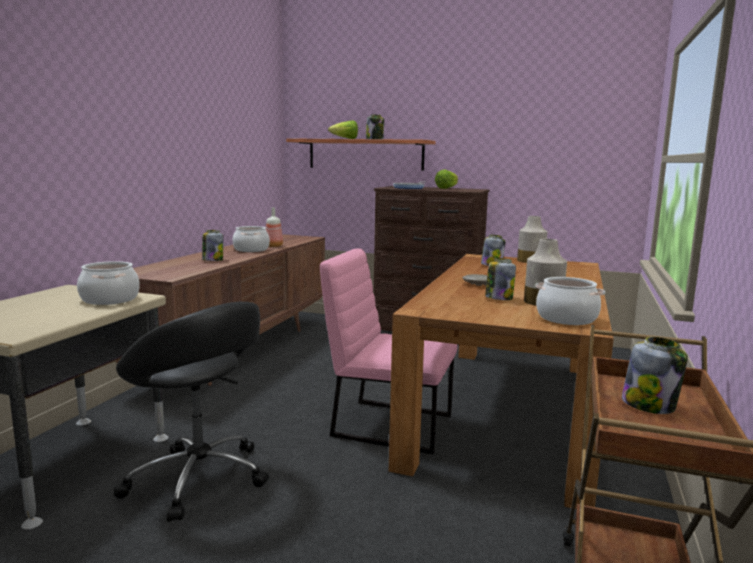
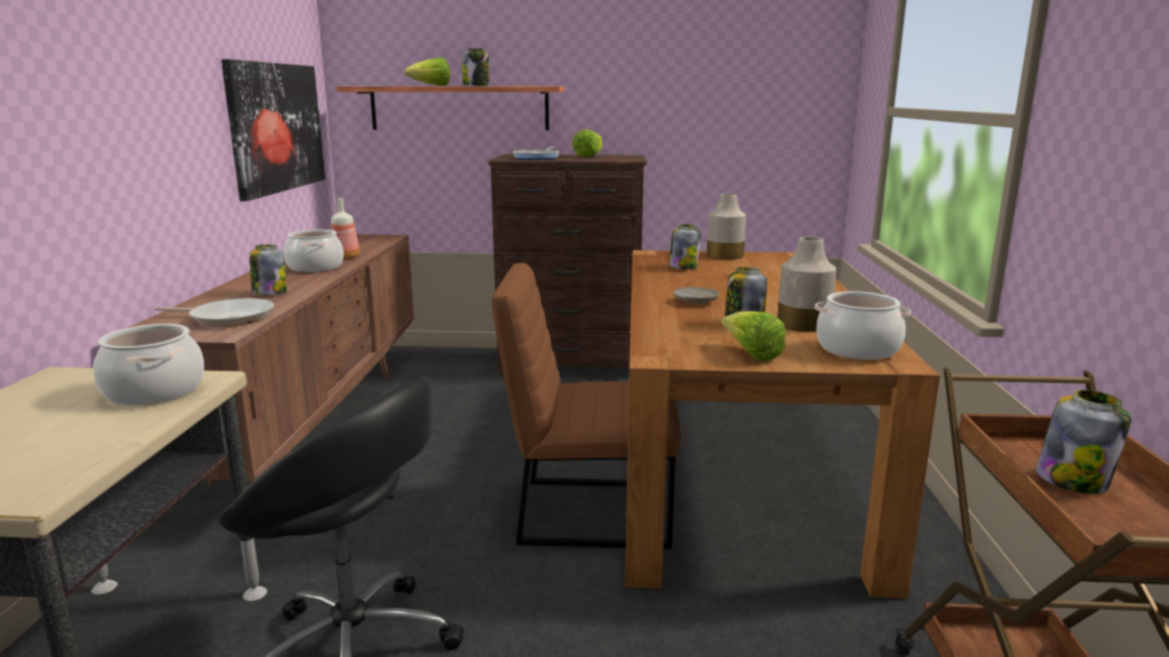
camera: 15 degrees left, 5 degrees up
pink chair [320,248,458,455] -> brown chair [492,263,681,549]
none -> frying pan [155,298,274,327]
none -> picture [221,59,325,201]
none -> lettuce [721,311,786,361]

